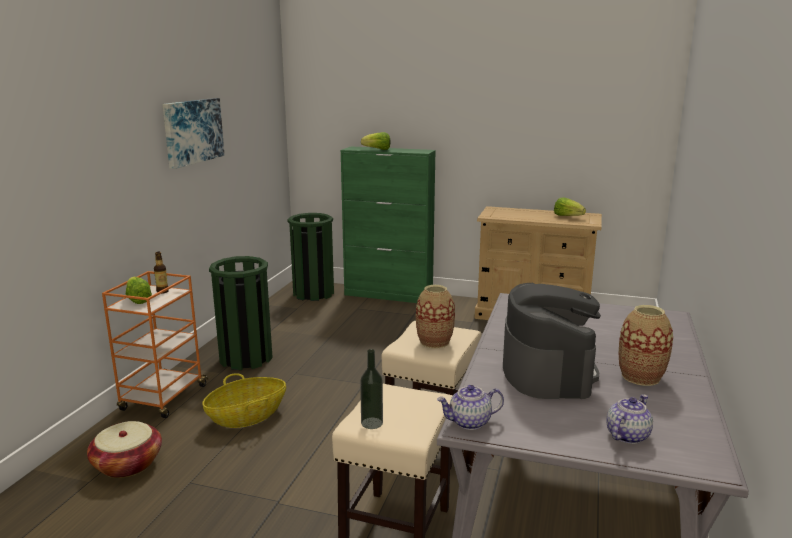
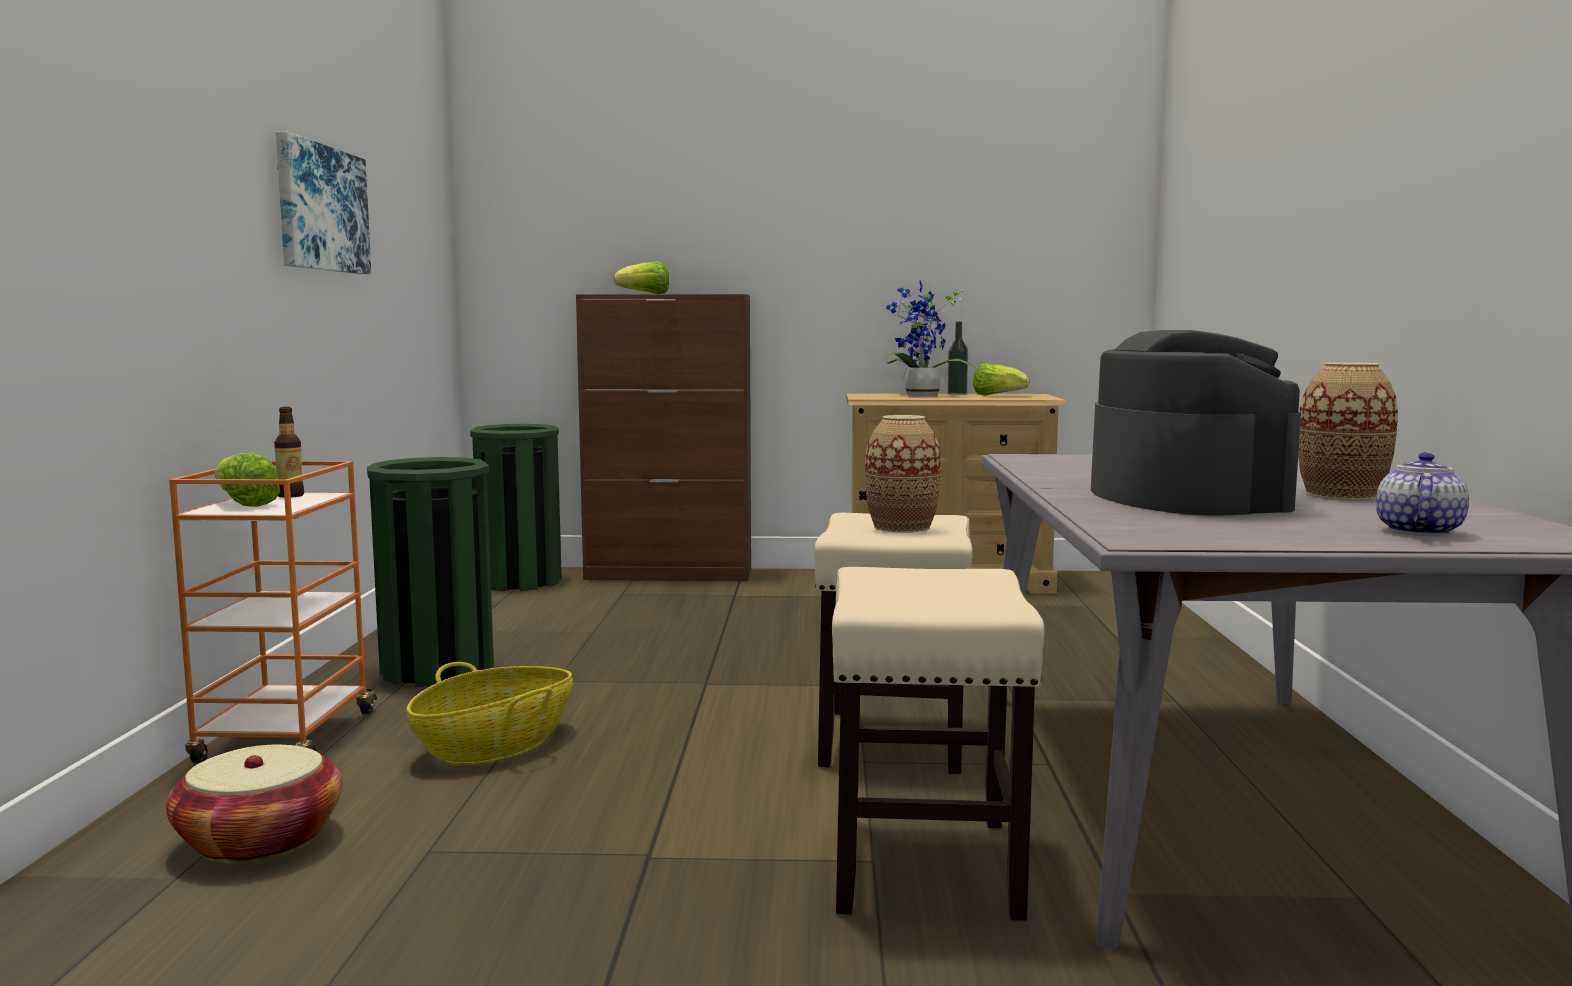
camera: 15 degrees left, 10 degrees down
green cabinet [341,146,436,303] -> brown cabinet [576,294,751,581]
bottle [360,349,383,429] -> bottle moved to [947,322,968,395]
teapot [437,385,504,430] -> none
none -> potted plant [886,280,976,396]

